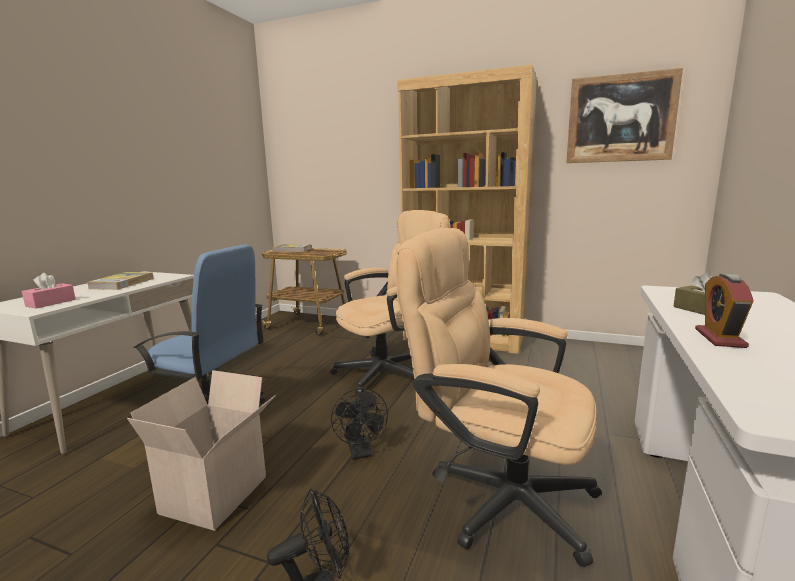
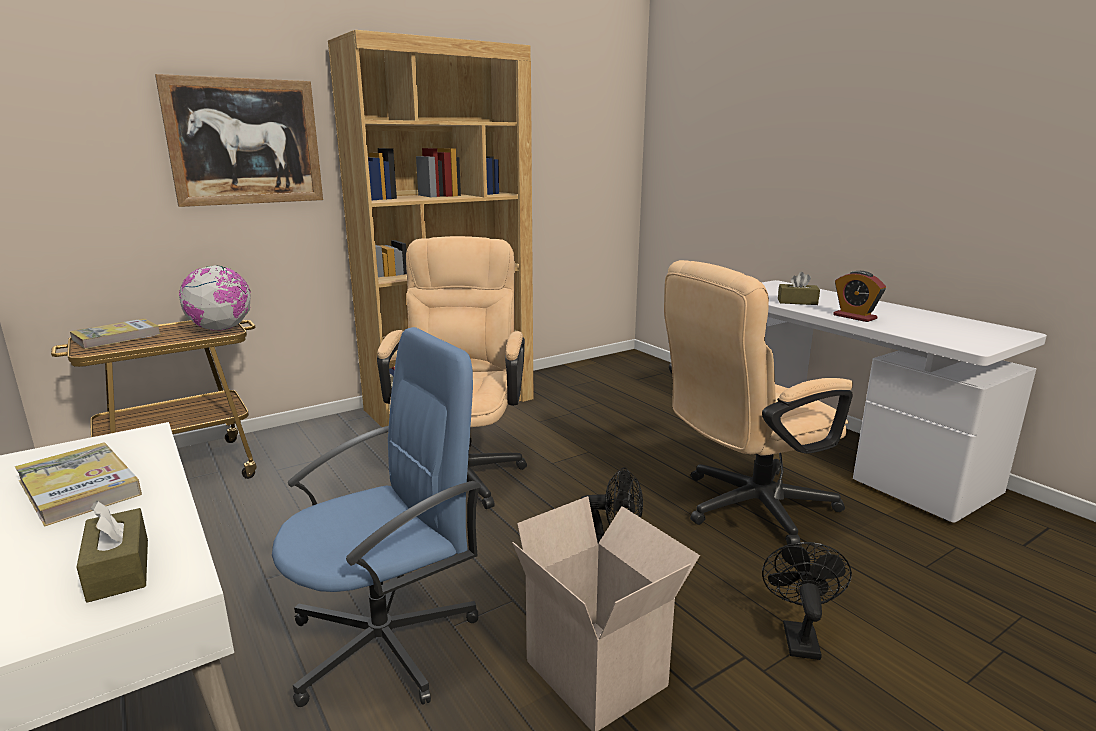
camera: 55 degrees left, 5 degrees up
pink tissue box [22,273,76,308] -> brown tissue box [76,501,148,603]
picture [566,68,683,163] -> picture moved to [155,74,323,207]
none -> globe [179,266,251,330]

